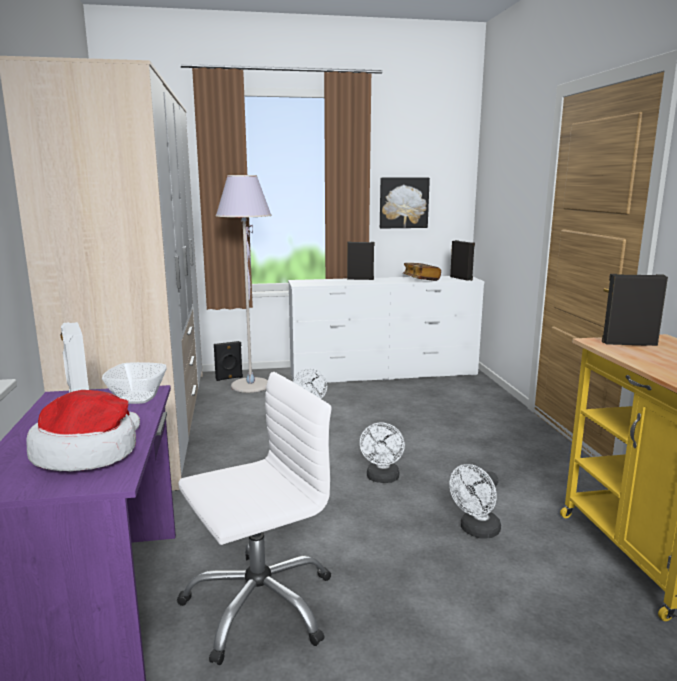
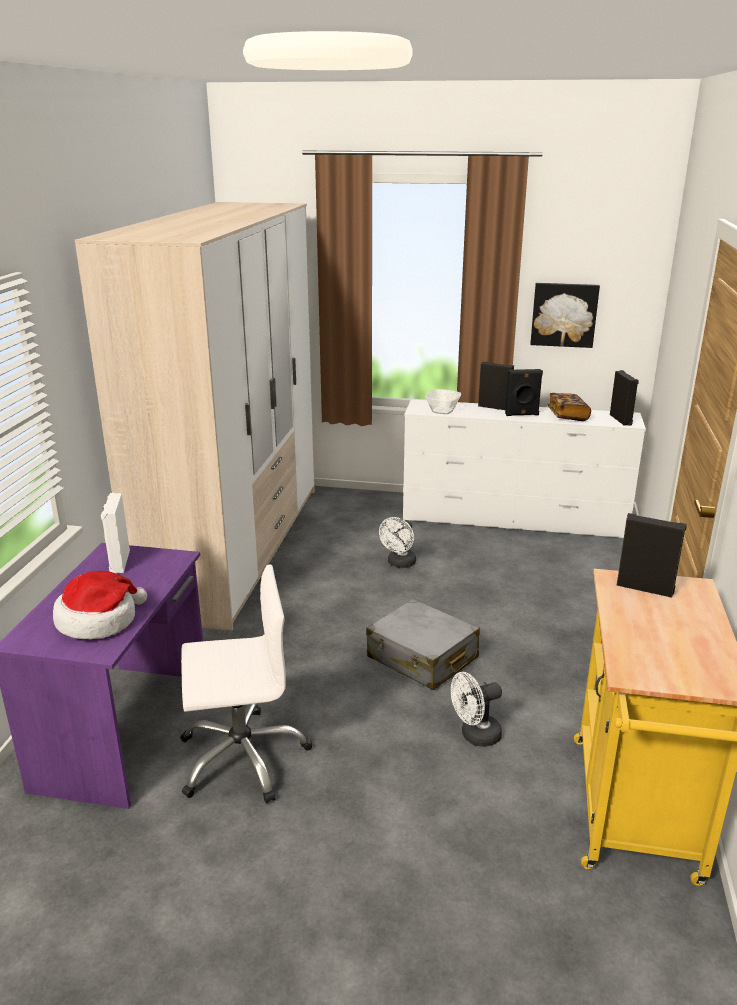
camera: 20 degrees right, 10 degrees up
bowl [102,362,167,404] -> bowl moved to [425,389,461,414]
black speaker [214,341,243,381] -> black speaker moved to [505,369,543,416]
grey floor lamp [216,175,272,393] -> none
white fan [360,423,405,483] -> grey suitcase [366,599,480,690]

